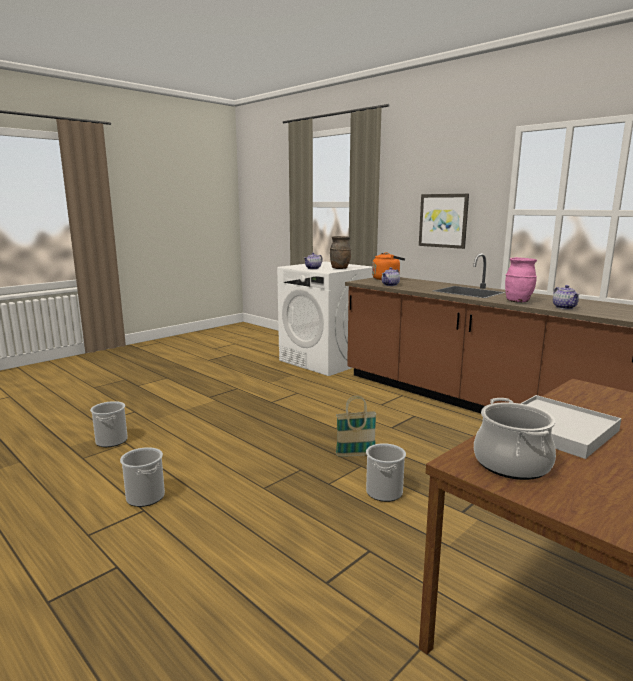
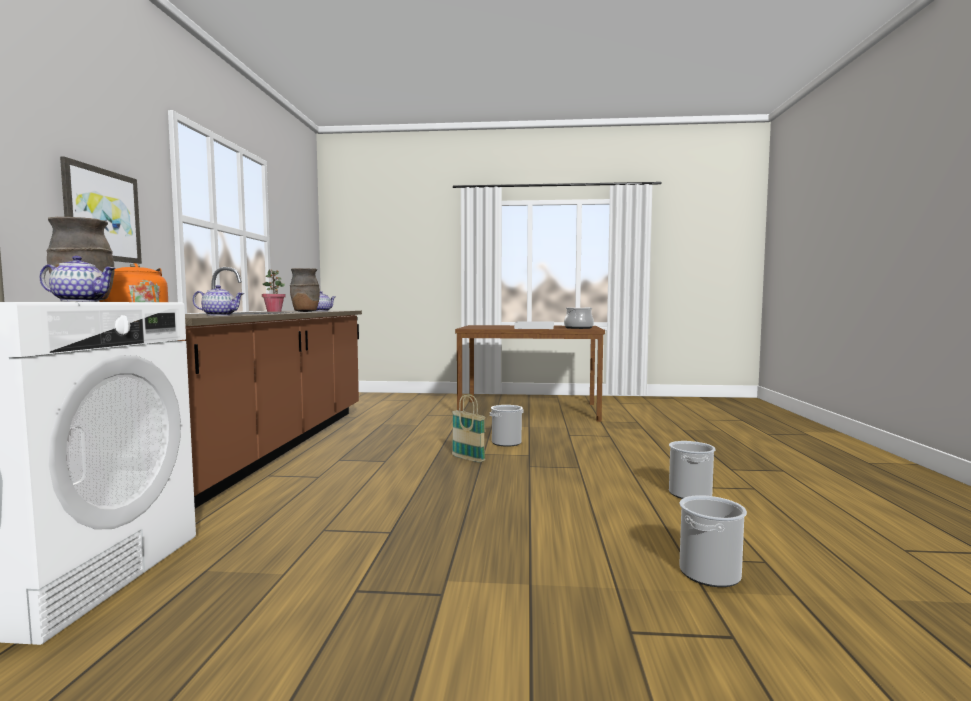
camera: 130 degrees left, 10 degrees down
pink vase [505,257,537,302] -> brown vase [290,268,320,312]
none -> potted plant [262,269,285,312]

